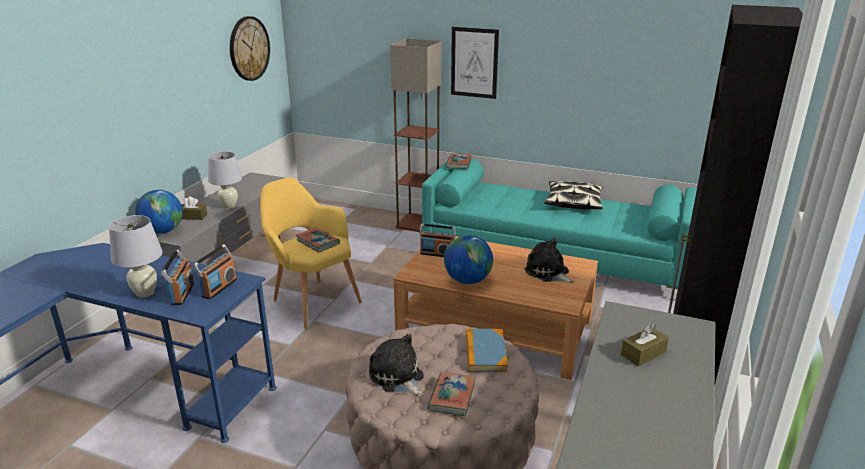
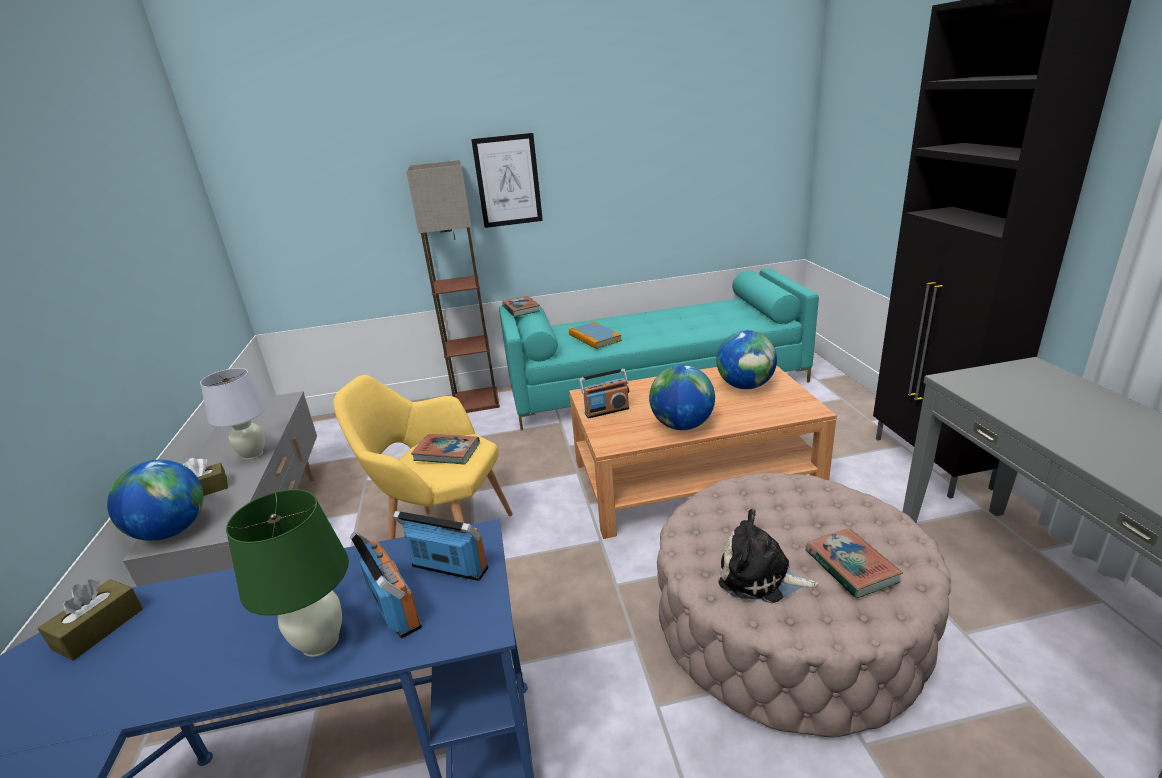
camera: 30 degrees left, 0 degrees up
white table lamp [109,215,163,298] -> green table lamp [226,489,349,657]
radio [192,244,237,299] -> radio turned 60 degrees counterclockwise [393,511,488,581]
wall clock [230,16,270,81] -> none
book [466,329,508,372] -> book moved to [569,322,622,349]
plush toy [525,237,574,283] -> globe [716,330,777,389]
pillow [544,181,603,209] -> none
brown tissue box [621,324,669,366] -> brown tissue box moved to [38,579,143,661]

